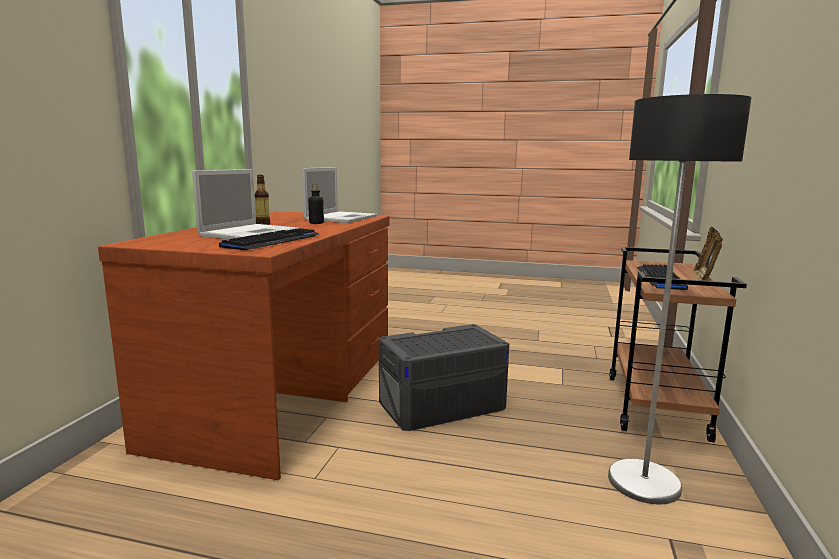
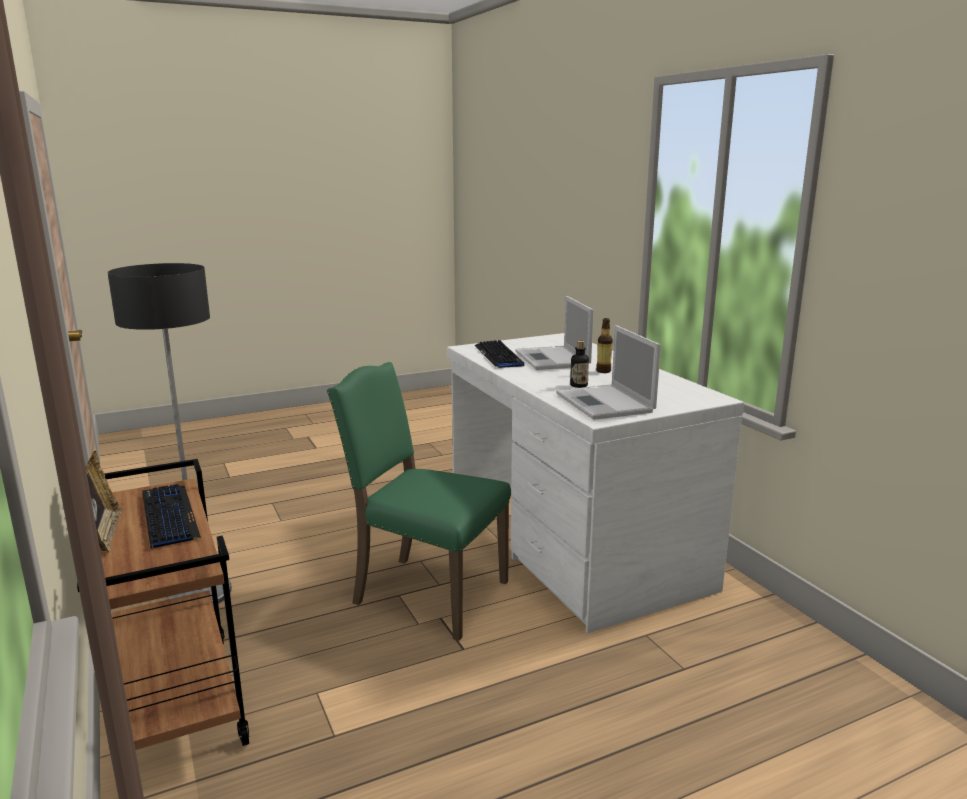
camera: 140 degrees right, 5 degrees up
brown desk [98,211,389,481] -> white desk [447,333,744,633]
grey storage box [378,324,509,431] -> green chair [327,362,511,641]

